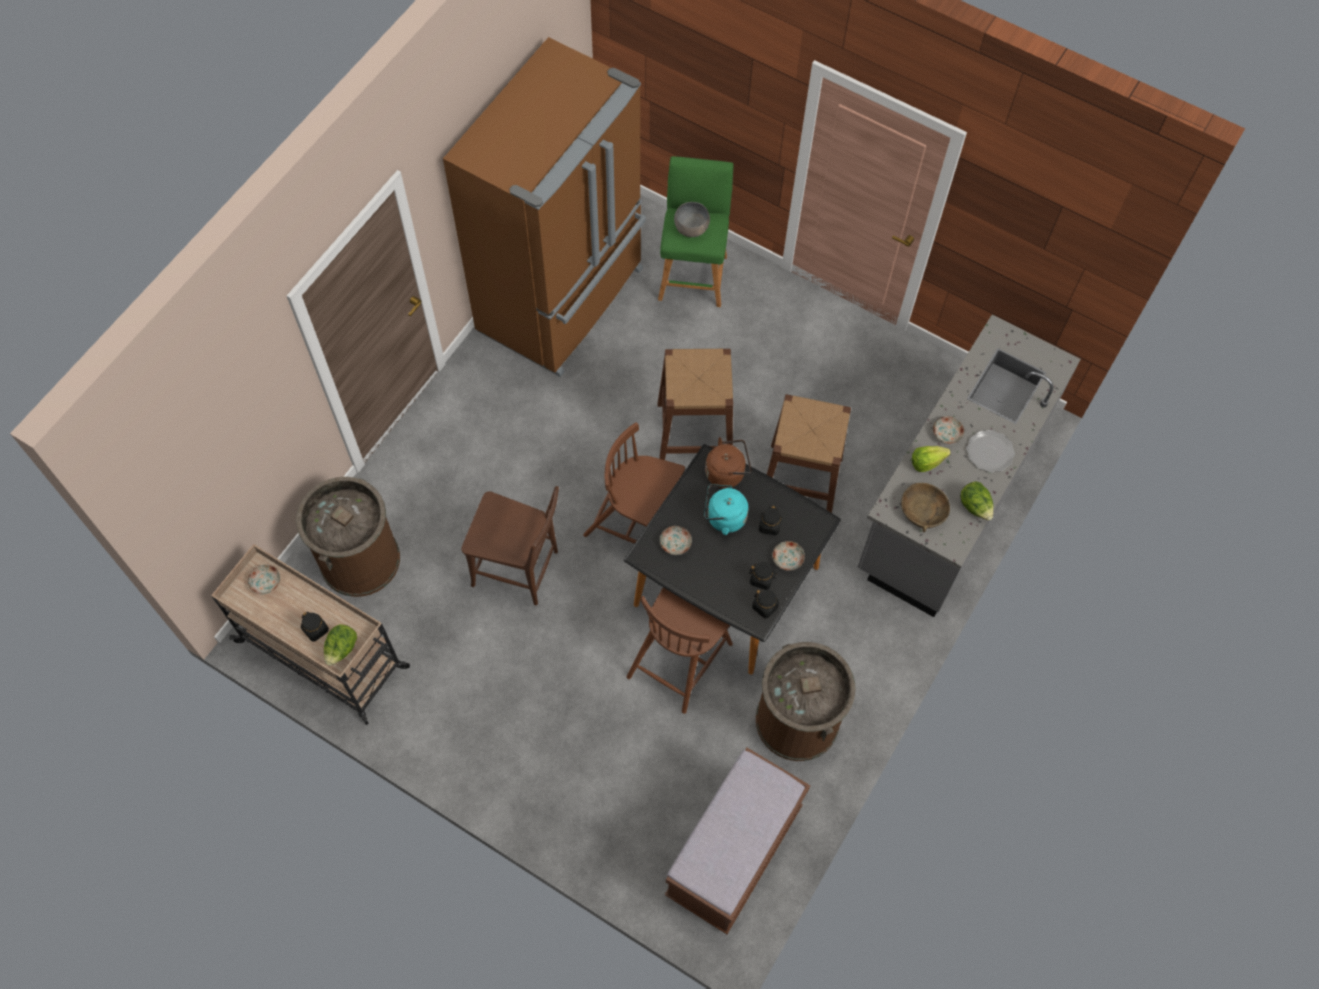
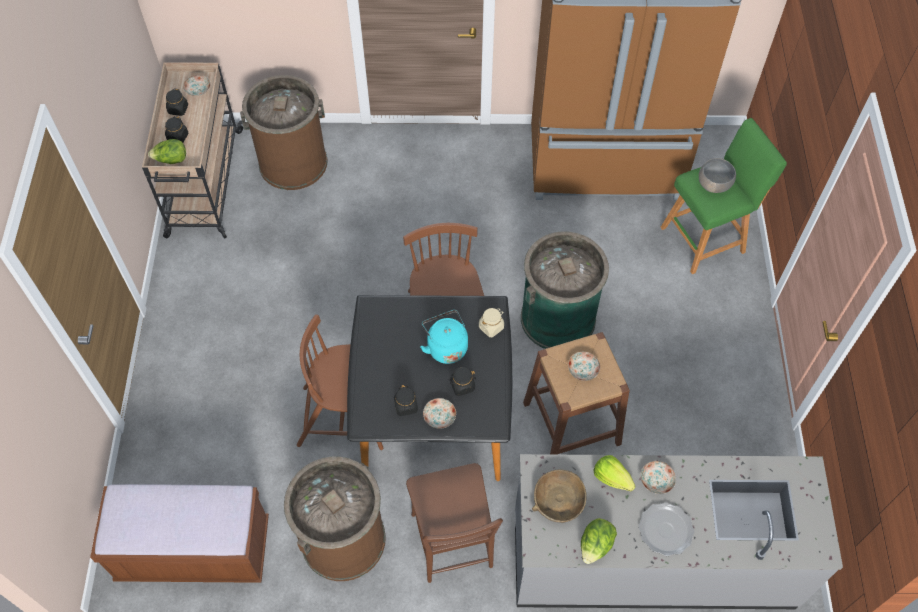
camera: 60 degrees right, 5 degrees down
brown chair [461,486,559,606] -> brown chair moved to [406,463,503,583]
brown stool [657,349,733,460] -> green trash can [521,232,609,349]
plate [660,526,692,555] -> plate moved to [568,352,600,381]
brown kettle [705,437,751,488] -> beige jar [479,308,504,337]
black jar [752,589,779,618] -> black jar moved to [166,89,188,116]

